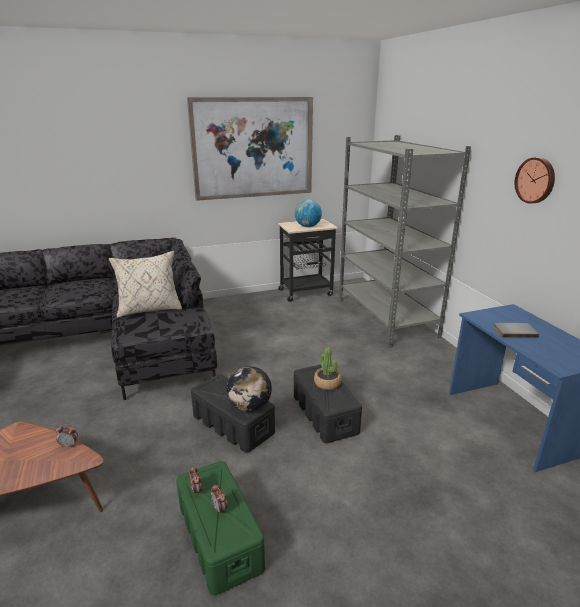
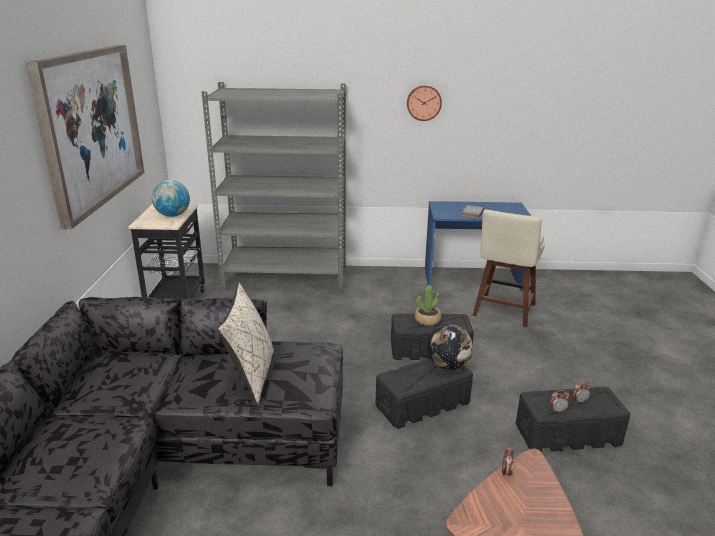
camera: 70 degrees left, 0 degrees up
green storage box [176,461,265,595] -> black storage box [516,387,630,452]
none -> beige stool [472,209,545,327]

